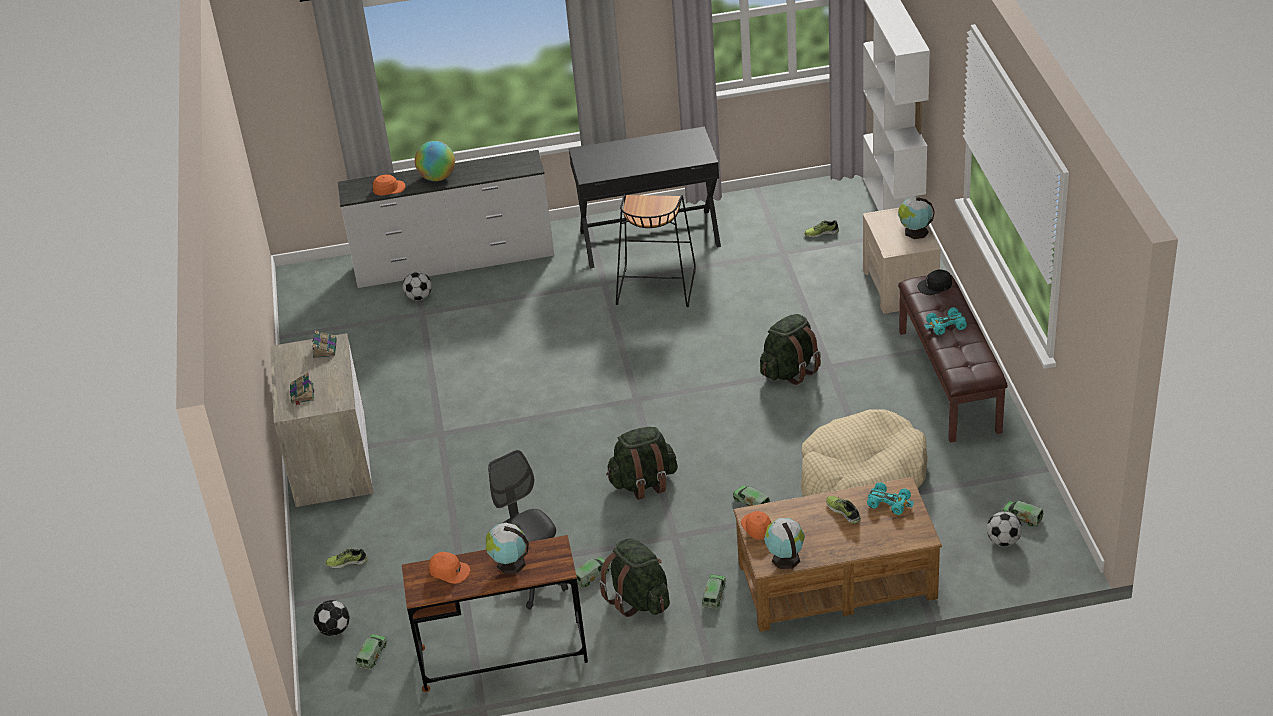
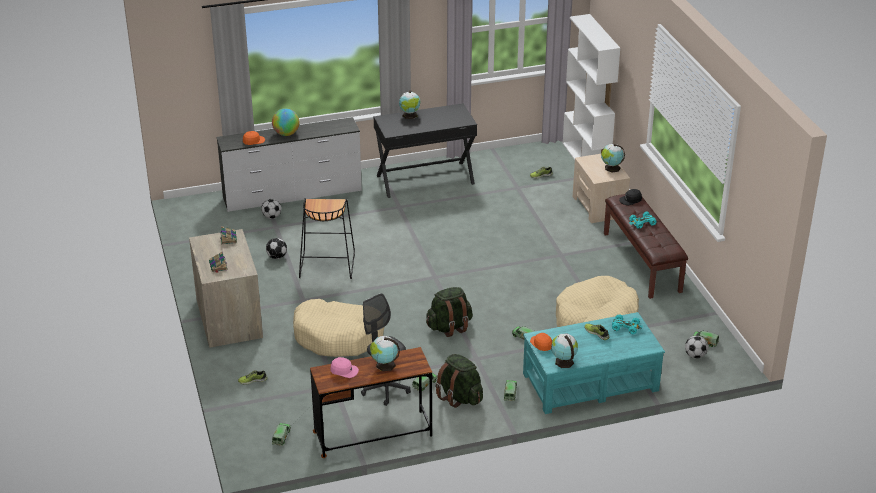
camera: 10 degrees left, 5 degrees down
football [314,600,350,636] -> football moved to [266,238,287,259]
orange cap [429,552,471,584] -> pink cap [330,357,359,378]
black stool [616,194,696,307] -> black stool moved to [299,198,355,279]
brown coffee table [734,477,942,632] -> turquoise coffee table [523,312,665,414]
green backpack [760,314,821,385] -> none
none -> beige dog bed [293,299,384,357]
none -> globe [399,90,420,119]

